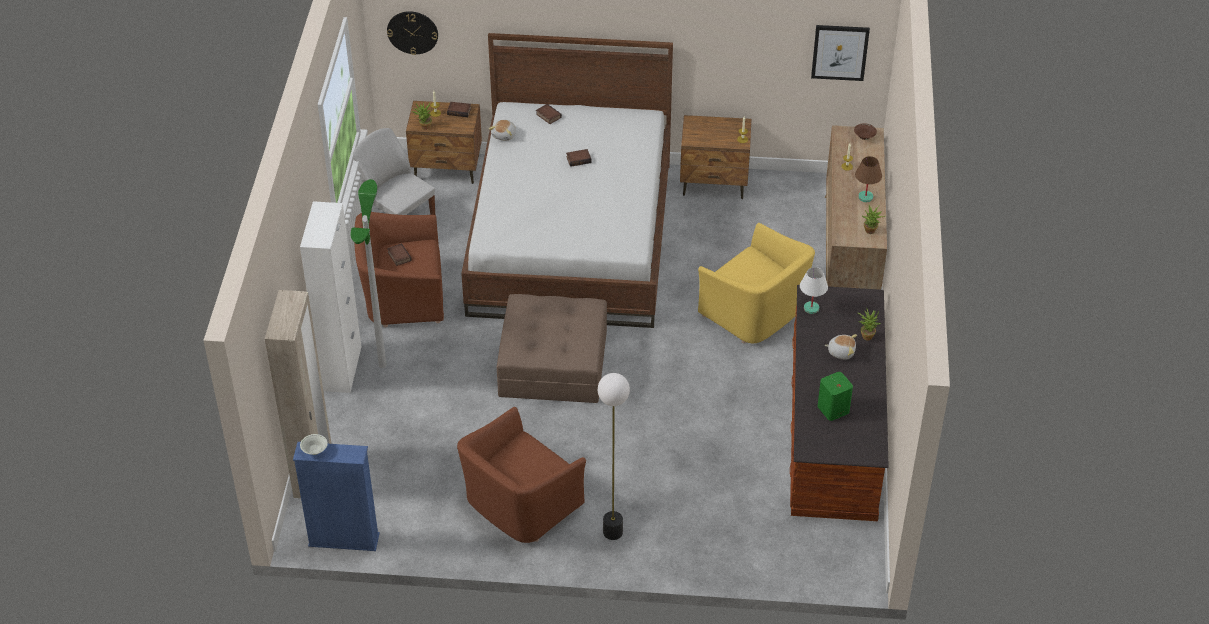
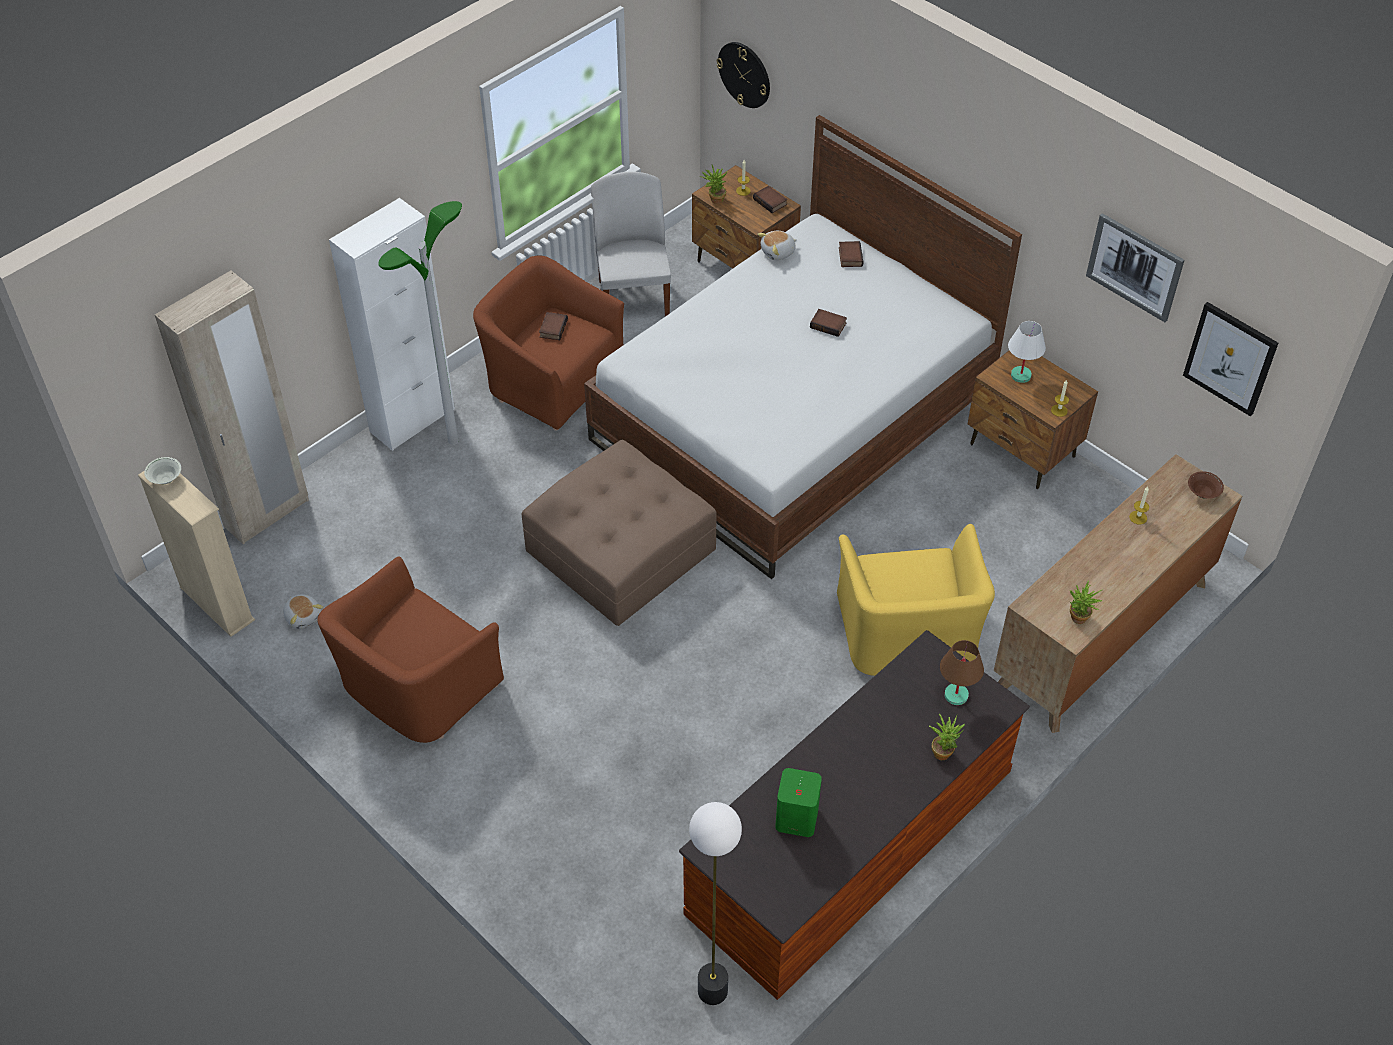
camera: 40 degrees right, 5 degrees up
blue bookcase [293,442,380,551] -> beige bookcase [138,471,255,637]
brown armchair [457,407,586,543] -> brown armchair turned 45 degrees counterclockwise [317,556,504,743]
floor lamp [598,373,630,540] -> floor lamp moved to [689,802,742,1005]
white table lamp [800,267,828,314] -> white table lamp moved to [1008,321,1046,383]
plush toy [824,334,857,360] -> plush toy moved to [283,594,323,629]
brown table lamp [855,156,882,202] -> brown table lamp moved to [940,640,984,705]
none -> picture [1086,213,1184,322]

